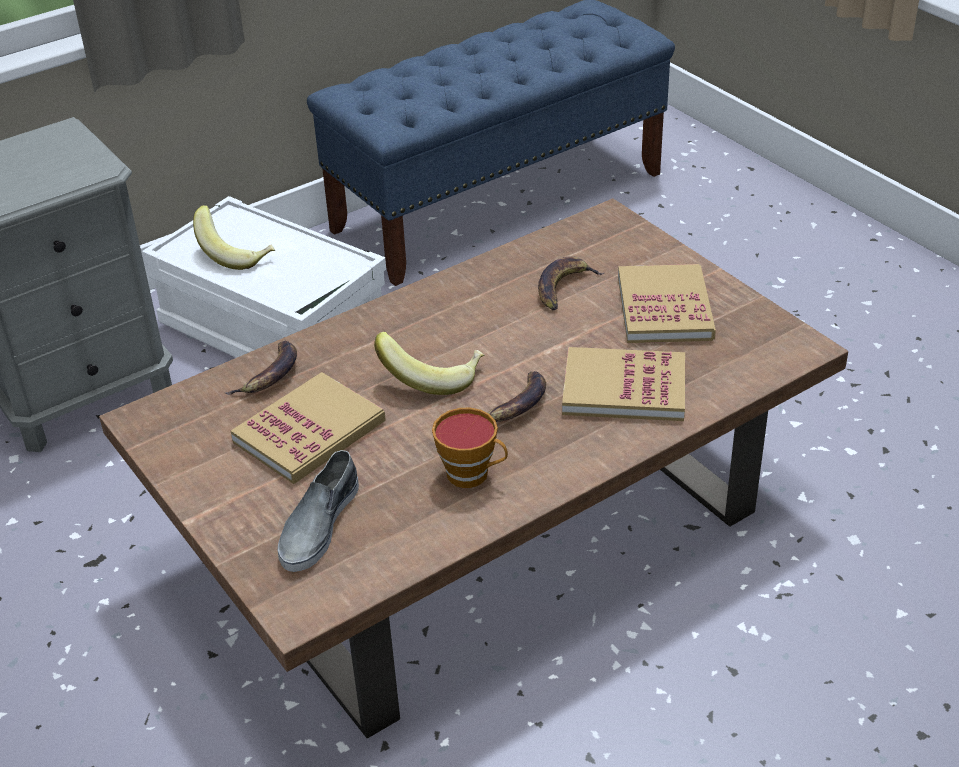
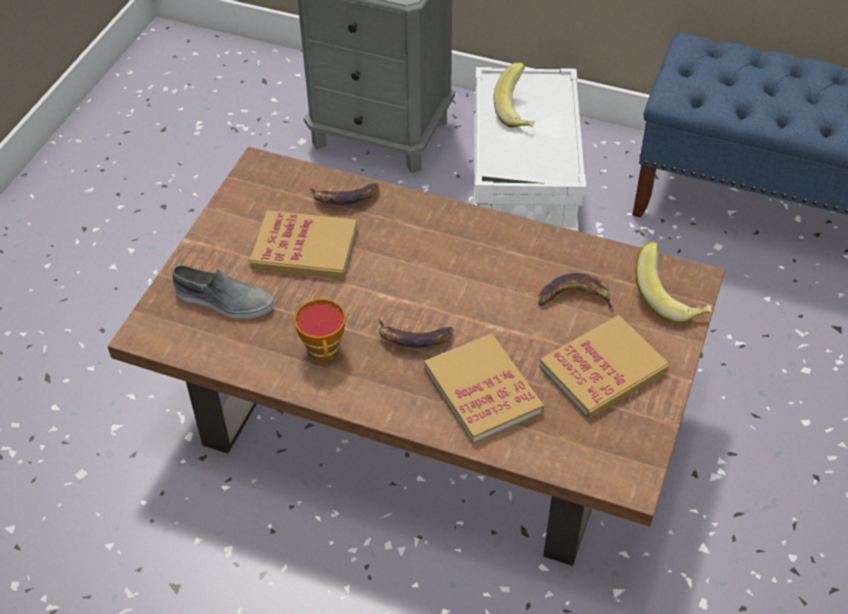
camera: 55 degrees right, 10 degrees up
grey shoe [278,450,359,572] -> grey shoe turned 150 degrees counterclockwise [173,265,274,319]
banana [374,332,484,395] -> banana moved to [635,242,712,323]

